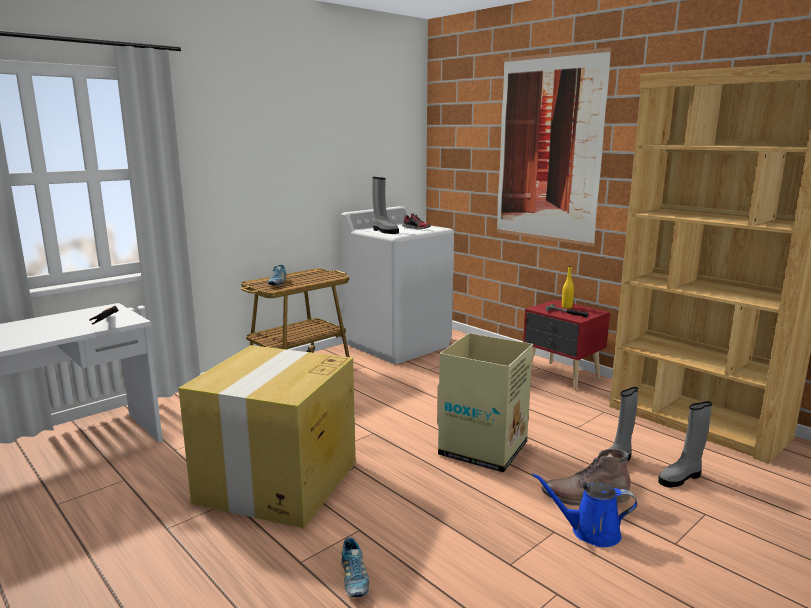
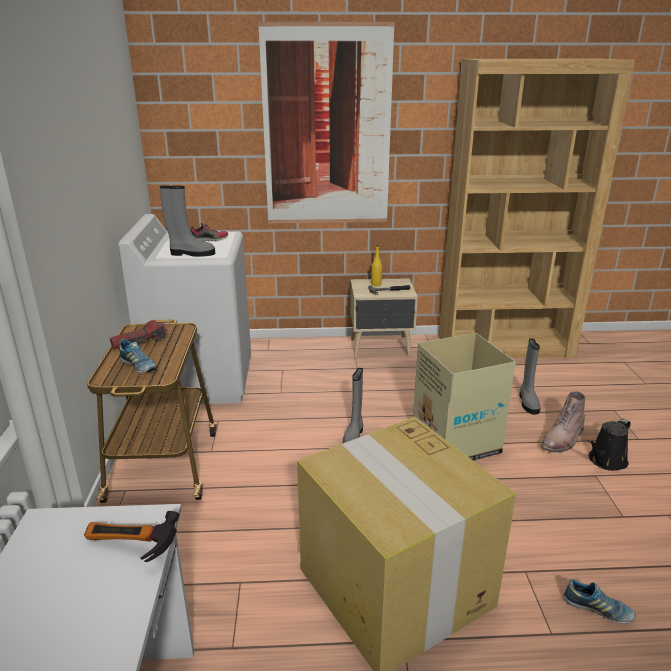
camera: 50 degrees left, 10 degrees up
red nightstand [523,300,610,390] -> beige nightstand [350,278,418,358]
blue watering can [532,473,637,547] -> black watering can [588,419,631,471]
grey boot [658,401,712,487] -> grey boot moved to [343,368,363,443]
none -> flashlight [110,320,167,350]

